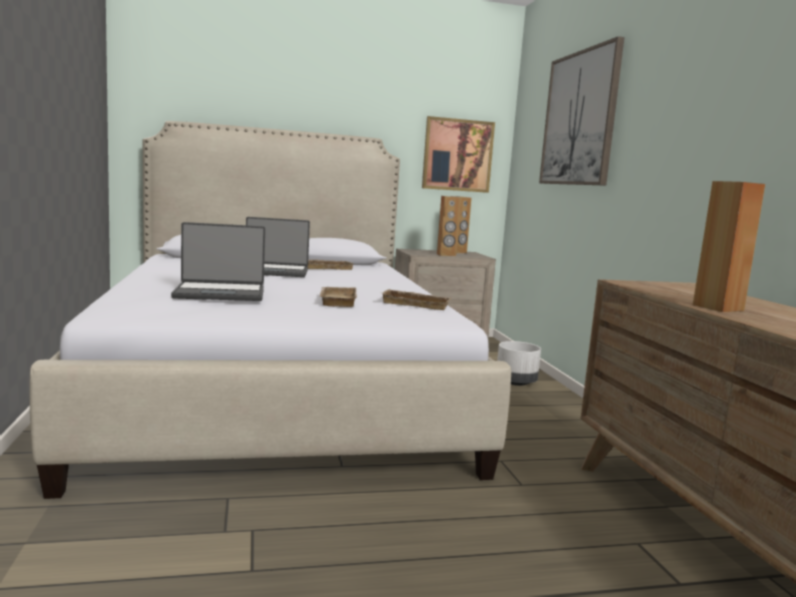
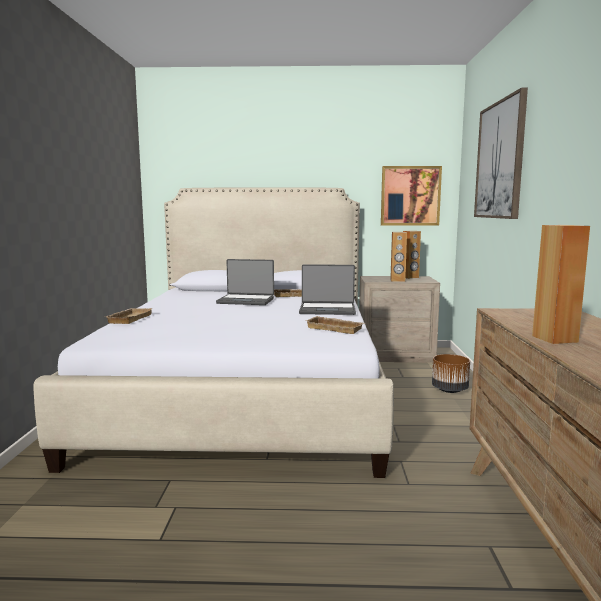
camera: 15 degrees right, 0 degrees up
laptop [171,222,265,301] -> laptop moved to [299,264,356,315]
beige tray [320,287,357,307] -> beige tray moved to [106,308,153,324]
white planter [497,341,541,386] -> brown planter [432,354,470,393]

